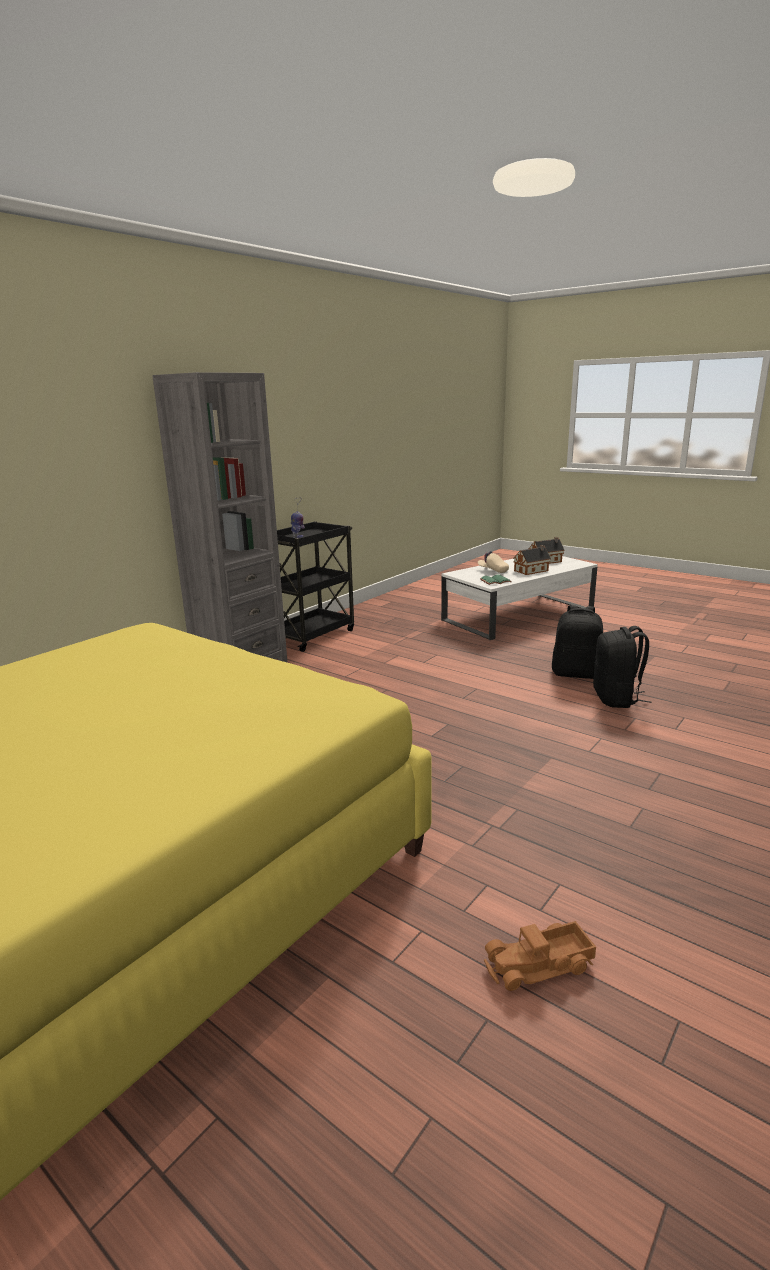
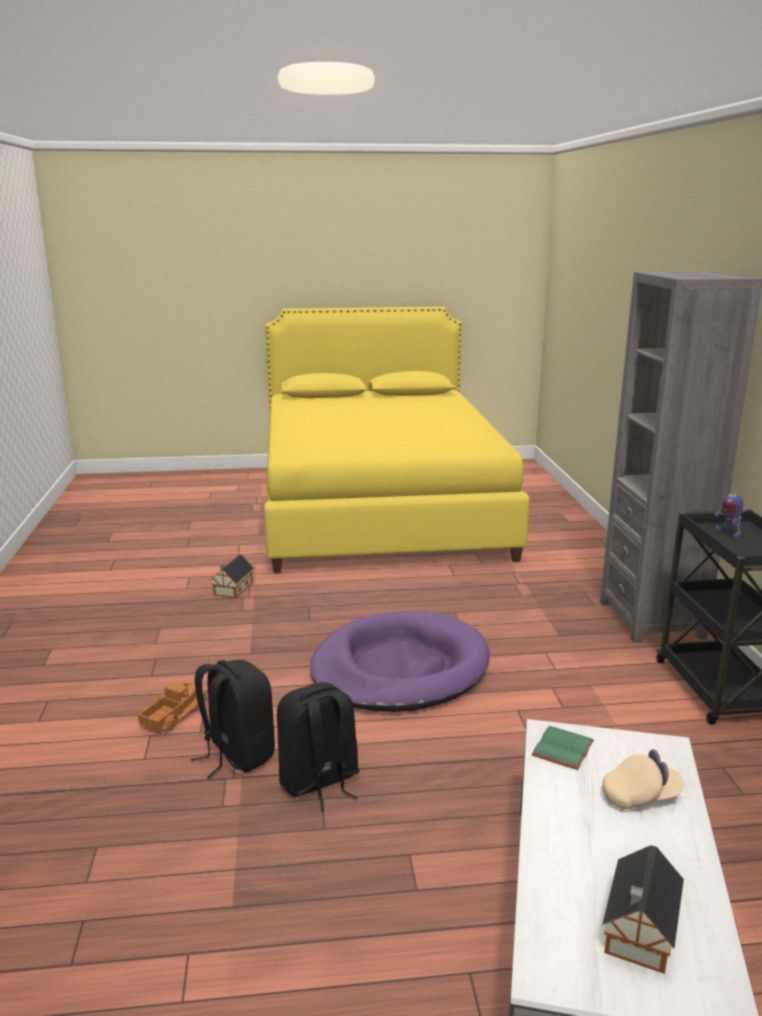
camera: 135 degrees right, 0 degrees up
toy truck [484,921,596,991] -> toy truck moved to [138,682,208,731]
toy house [513,545,551,575] -> toy house moved to [211,555,254,598]
none -> purple dog bed [310,611,490,712]

